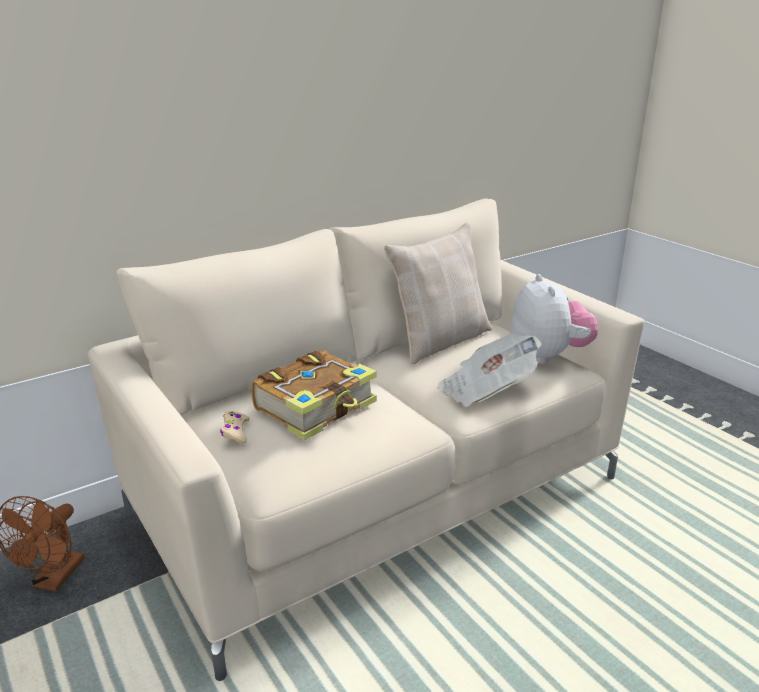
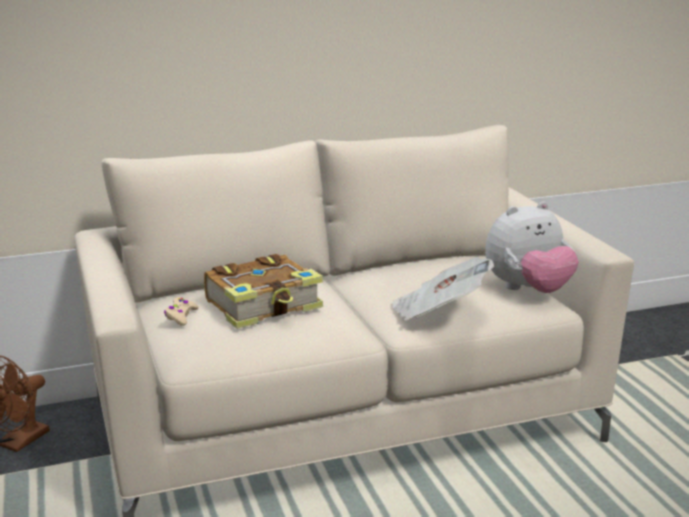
camera: 15 degrees right, 5 degrees down
beige pillow [384,222,492,364] -> none
plush toy [511,274,598,364] -> plush toy turned 60 degrees clockwise [485,201,579,293]

